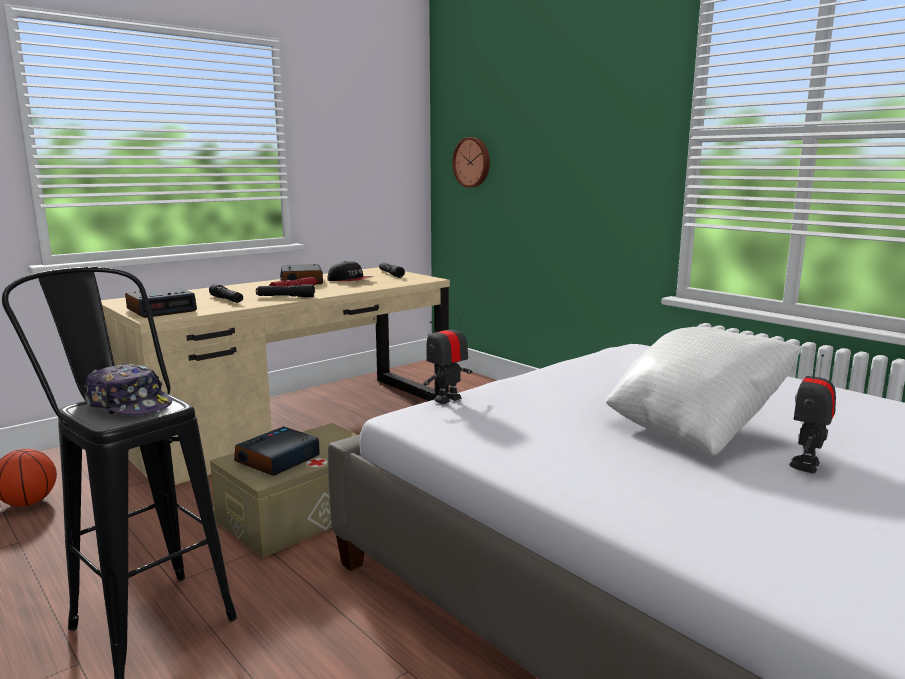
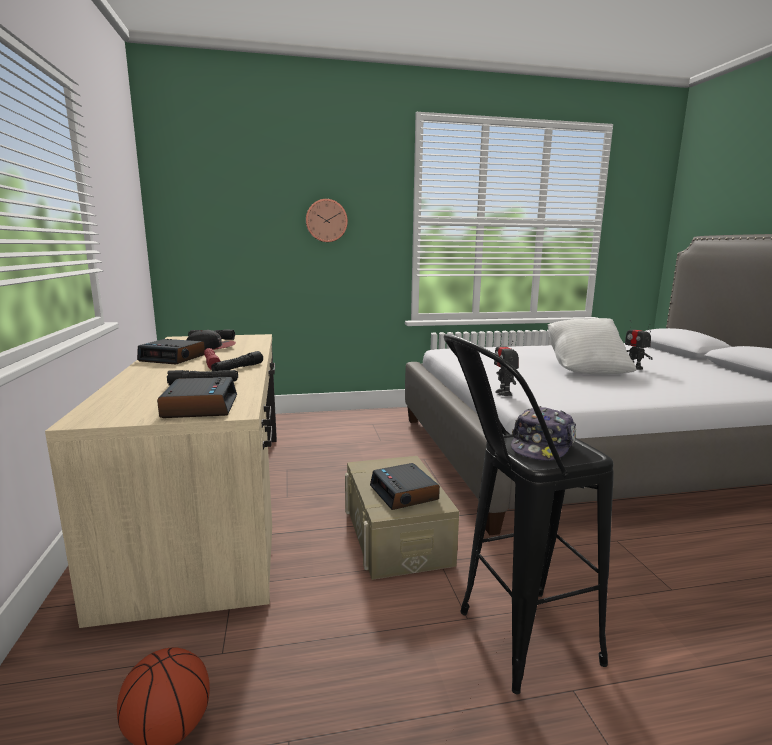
camera: 60 degrees left, 0 degrees up
cap [84,363,172,415] -> cap turned 150 degrees clockwise [511,406,576,461]
wall clock [452,137,490,188] -> wall clock moved to [306,199,348,242]

